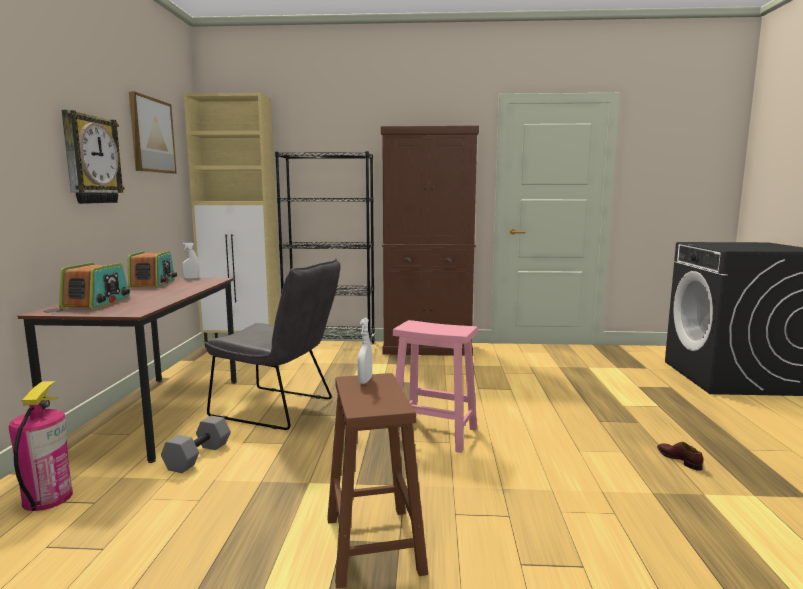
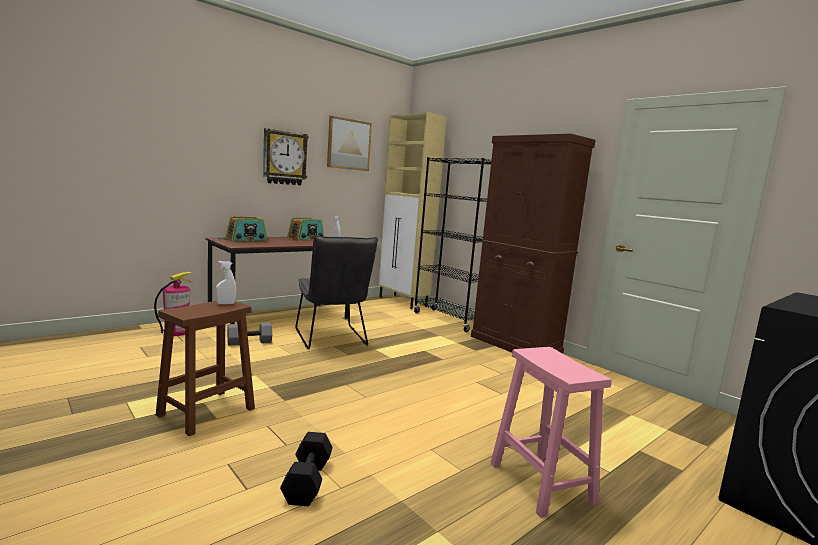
camera: 45 degrees right, 0 degrees up
pink stool [393,320,478,453] -> pink stool moved to [490,347,612,518]
brown shoe [657,442,703,471] -> none
none -> black dumbbell [280,432,333,506]

